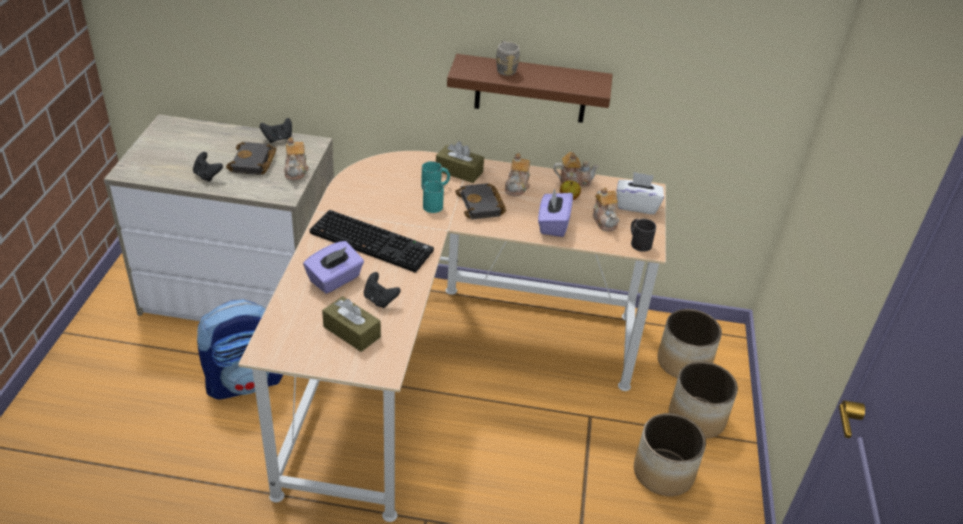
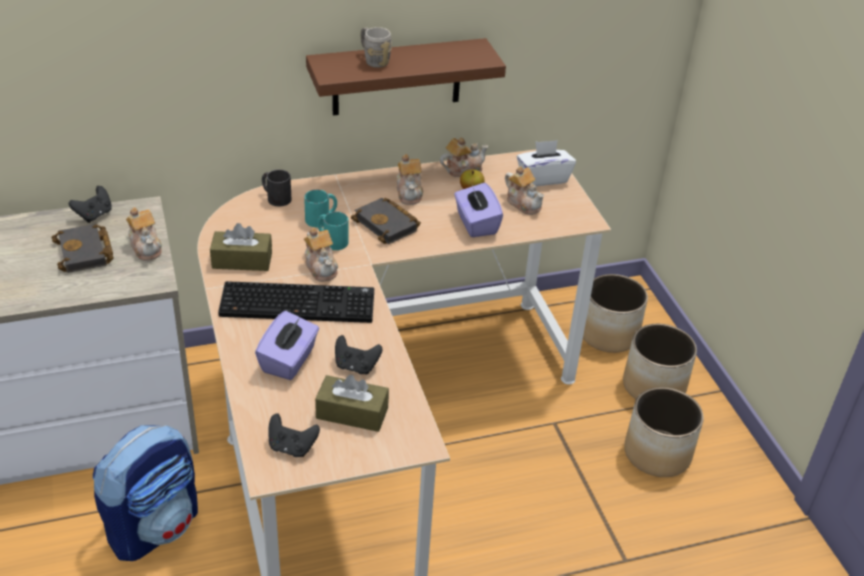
camera: 25 degrees left, 0 degrees up
black game controller [193,152,223,182] -> black game controller moved to [268,413,320,457]
brown tissue box [436,141,484,183] -> brown tissue box moved to [210,223,272,271]
black mug [631,219,656,252] -> black mug moved to [262,169,291,207]
none -> teapot [304,227,338,282]

